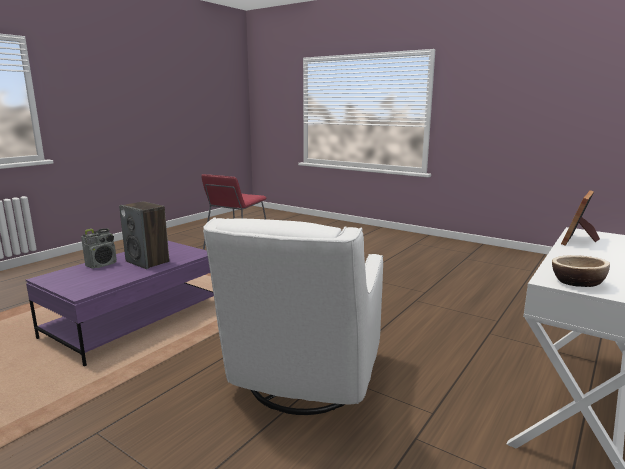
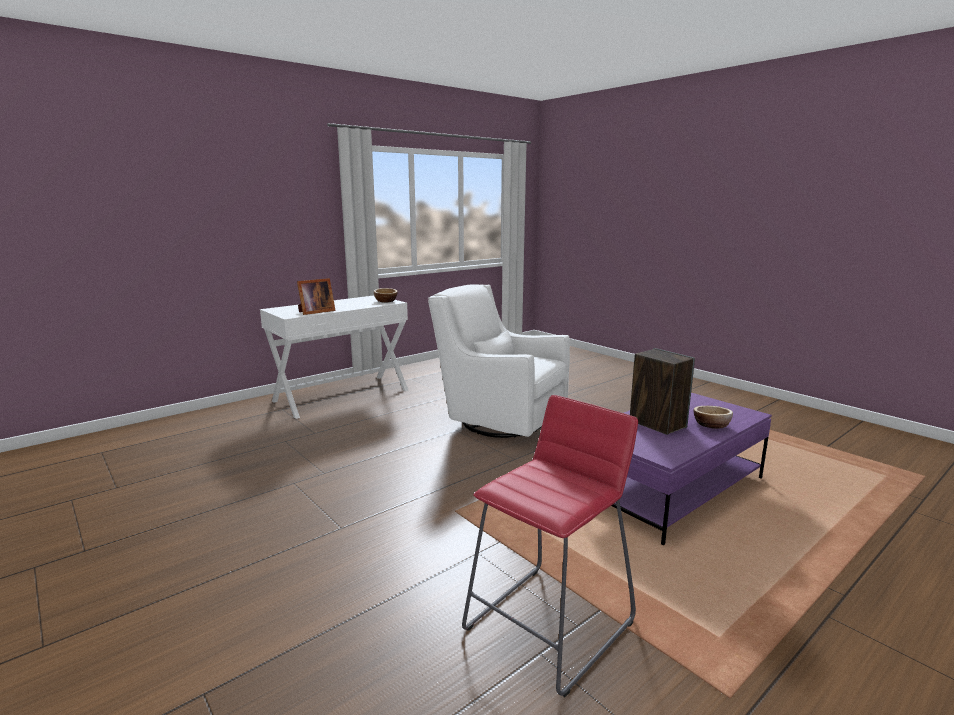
camera: 165 degrees left, 0 degrees up
radio [81,228,117,269] -> bowl [694,406,733,429]
white armchair [203,218,383,415] -> white armchair turned 90 degrees counterclockwise [428,284,570,438]

